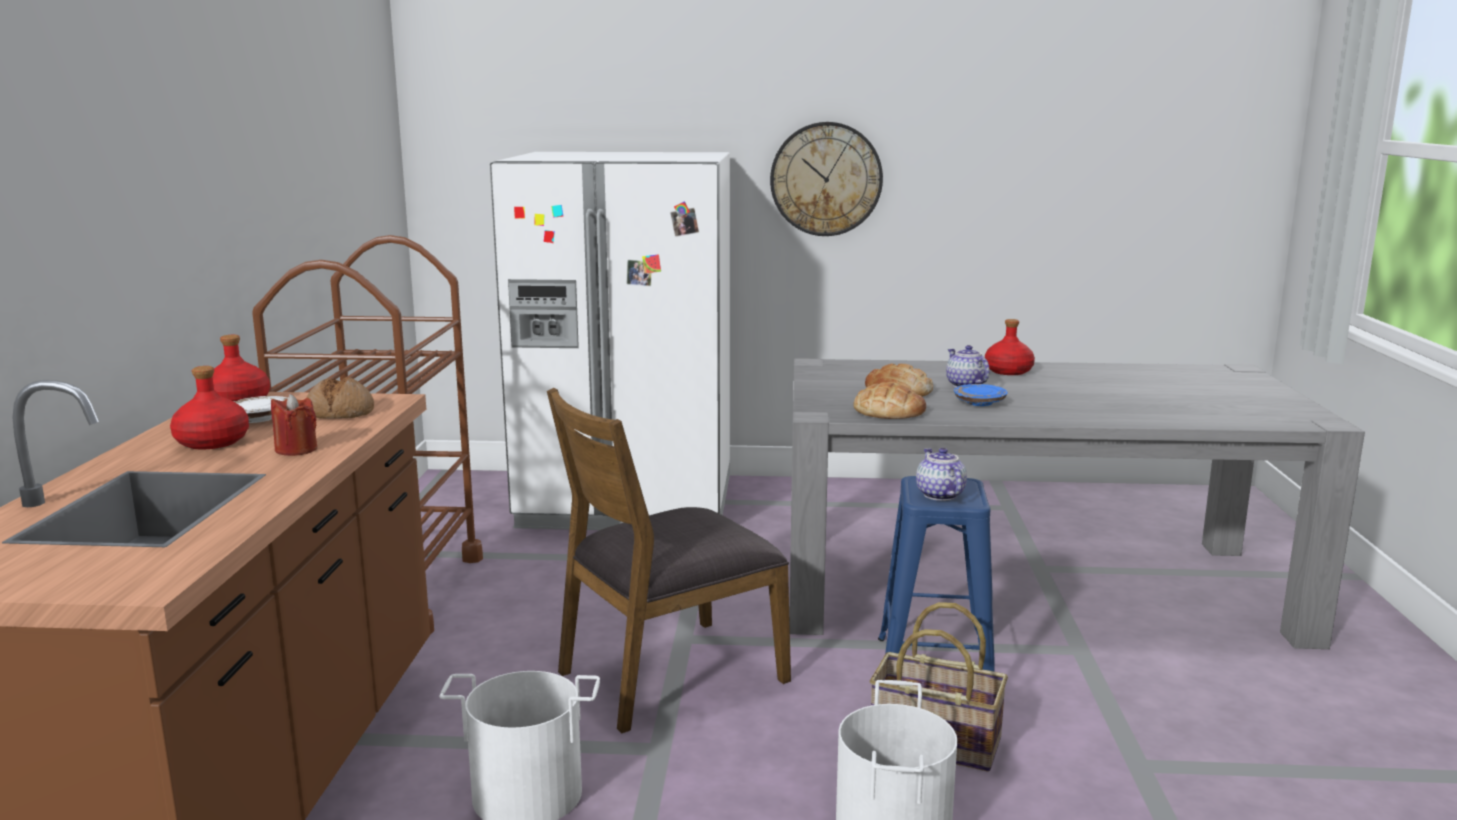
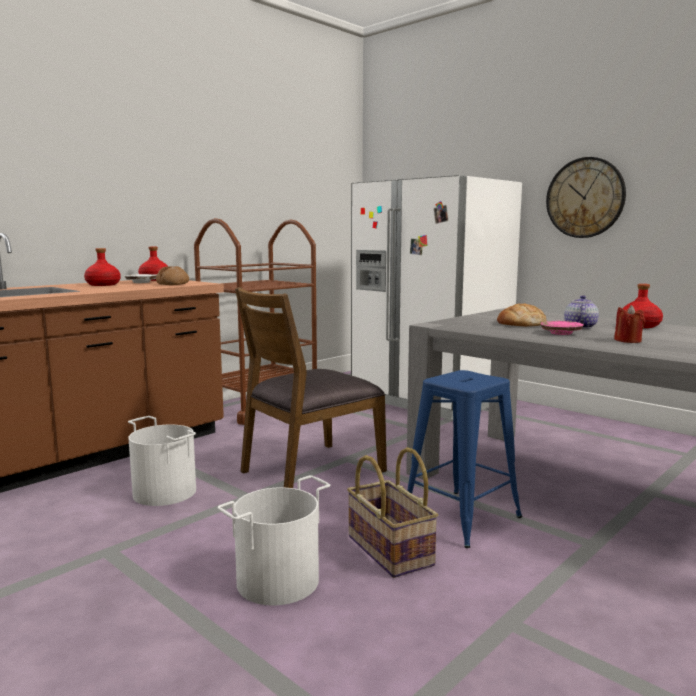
camera: 40 degrees right, 5 degrees down
red candle [271,394,317,456] -> red candle moved to [614,305,645,343]
brown chair [547,388,791,733] -> brown chair turned 45 degrees counterclockwise [235,287,387,488]
bread [853,382,926,419] -> none
teapot [916,448,967,501] -> none
blue plate [954,384,1008,406] -> pink plate [540,321,584,335]

